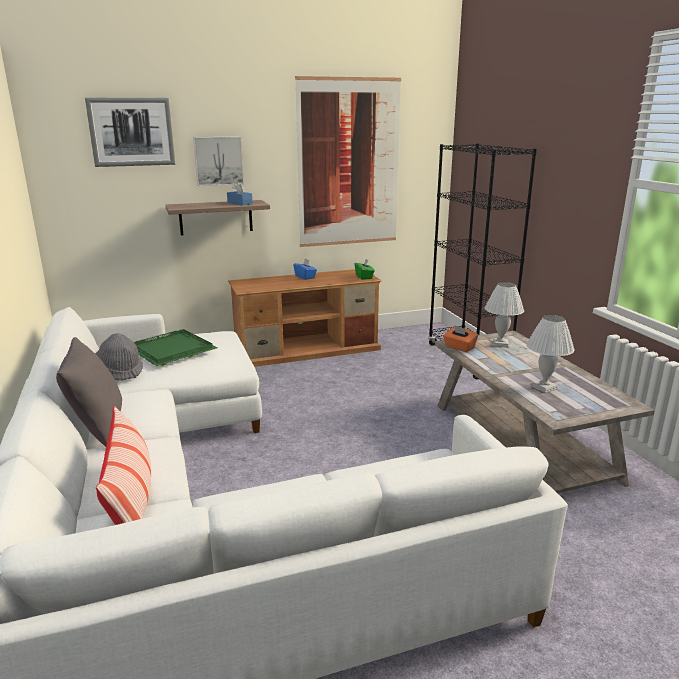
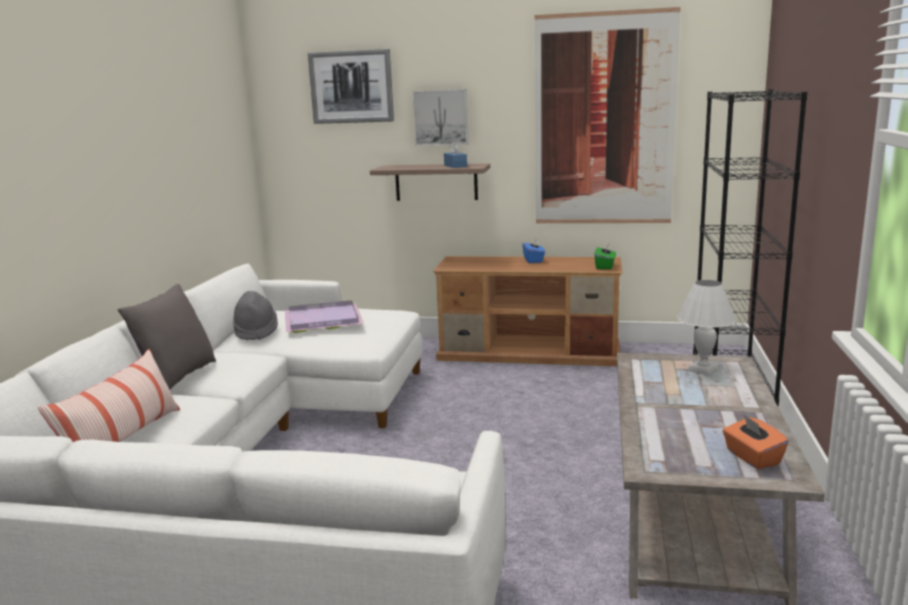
camera: 30 degrees right, 5 degrees down
green tray [134,329,218,366] -> purple tray [285,300,364,333]
orange tissue box [443,325,478,352] -> orange tissue box moved to [723,415,788,469]
white table lamp [526,315,575,393] -> none

